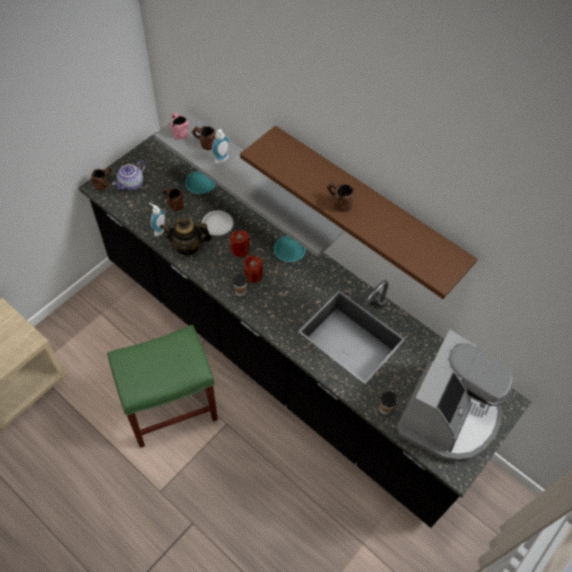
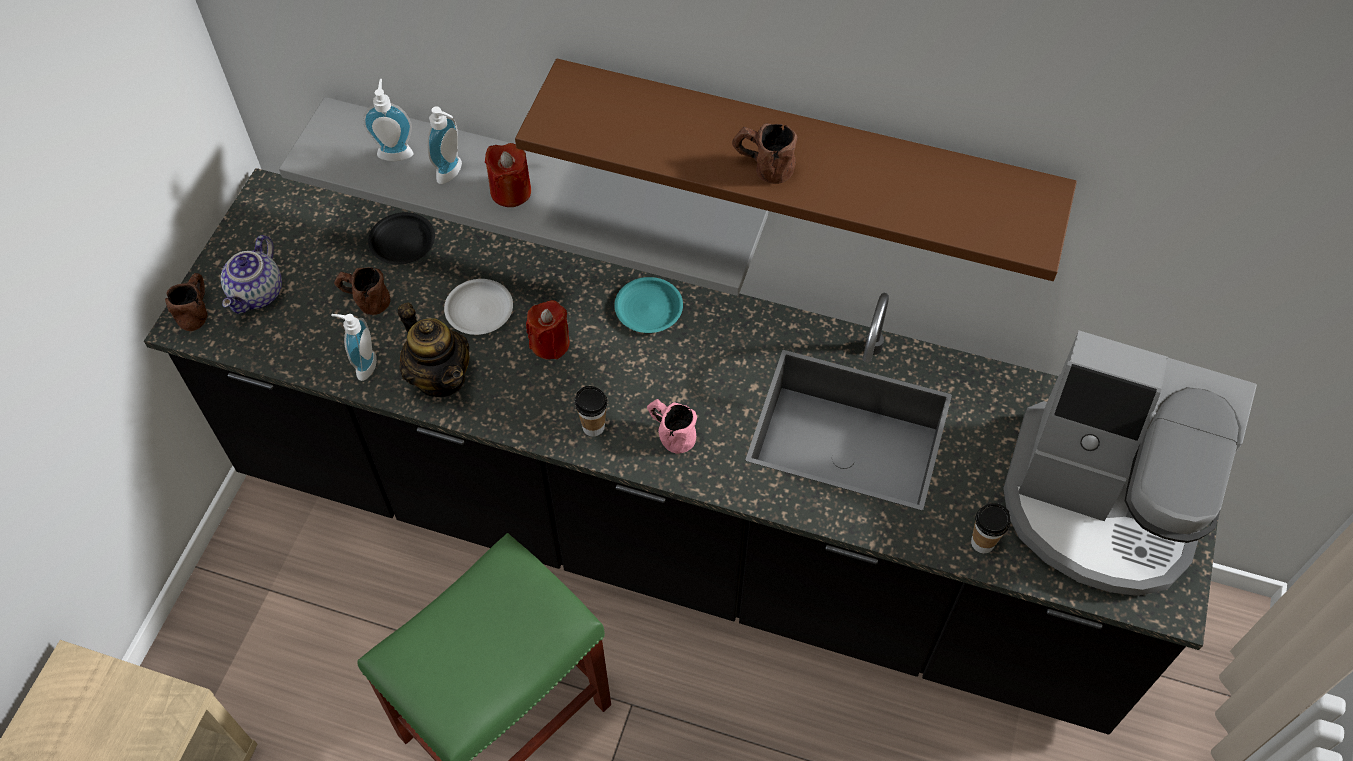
camera: 20 degrees left, 0 degrees up
teapot [160,218,212,256] -> teapot turned 105 degrees counterclockwise [398,303,469,397]
pink mug [170,112,189,140] -> pink mug moved to [647,399,697,454]
turquoise plate [185,171,215,194] -> black plate [368,212,435,265]
brown mug [192,126,215,150] -> soap dispenser [363,79,414,161]
red candle [244,255,263,283] -> red candle moved to [485,143,531,207]
coffee machine [396,329,513,461] -> coffee machine turned 105 degrees clockwise [1003,331,1257,596]

